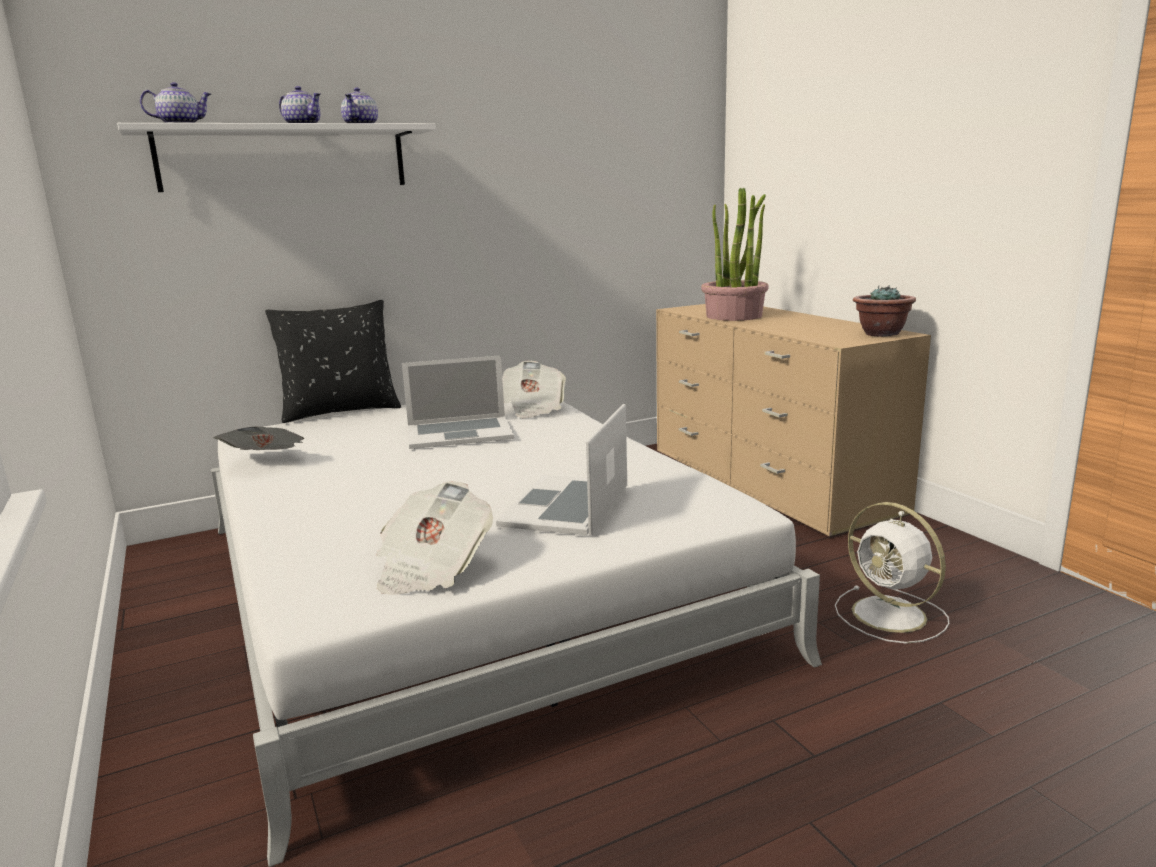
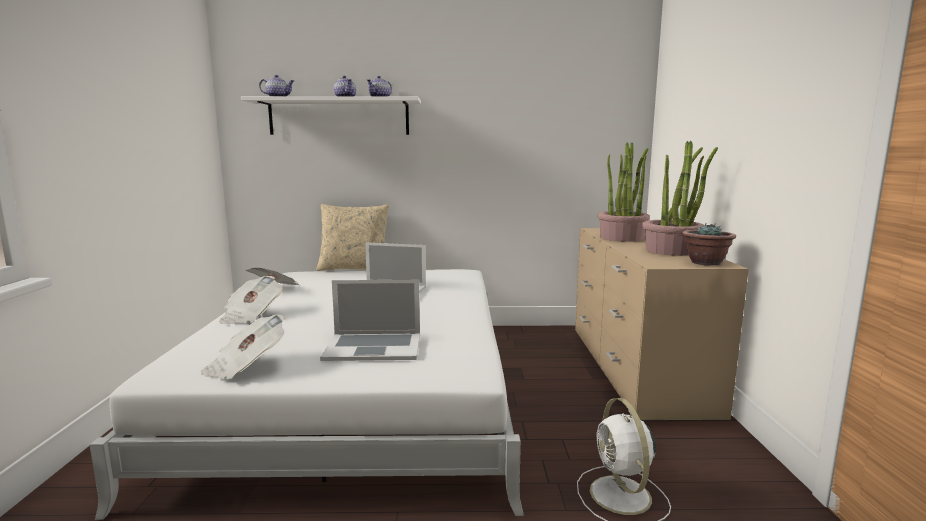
camera: 25 degrees right, 5 degrees down
black pillow [265,300,401,423] -> beige pillow [316,204,390,271]
laptop [496,404,627,536] -> laptop turned 135 degrees counterclockwise [320,280,420,361]
newspaper [502,361,566,418] -> newspaper moved to [219,276,283,324]
none -> potted plant [642,141,718,256]

